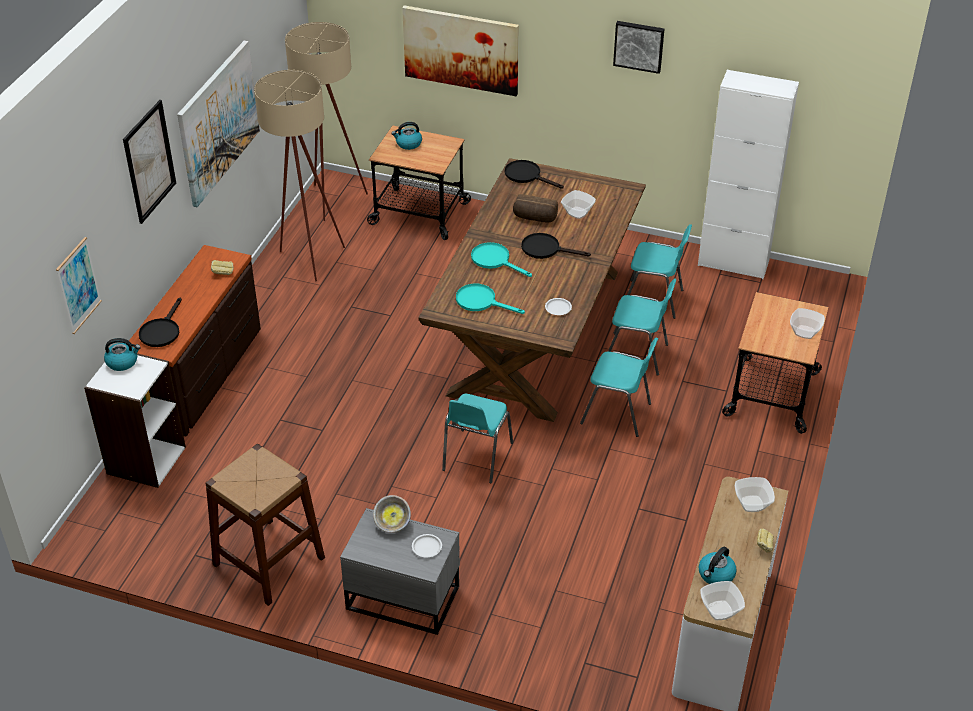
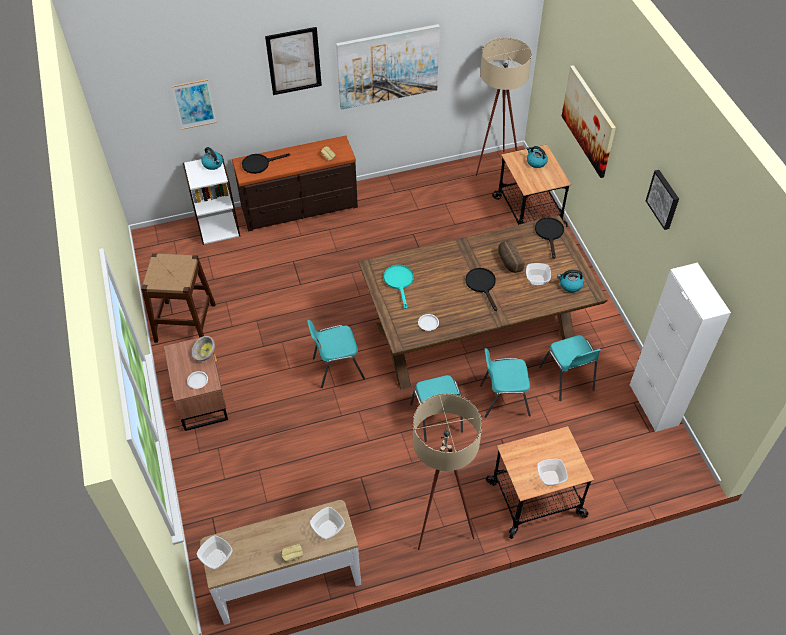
camera: 55 degrees right, 10 degrees up
beige floor lamp [254,70,345,282] -> beige floor lamp moved to [413,393,482,550]
grey nightstand [340,508,460,635] -> brown nightstand [164,335,228,431]
turquoise frying pan [471,242,532,277] -> none
turquoise chair [608,278,677,376] -> turquoise chair turned 105 degrees clockwise [480,348,531,418]
kettle [699,547,737,584] -> kettle moved to [557,270,584,292]

